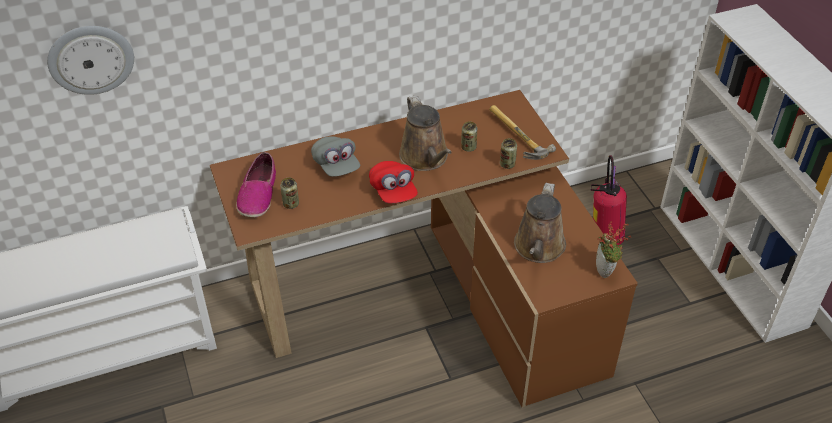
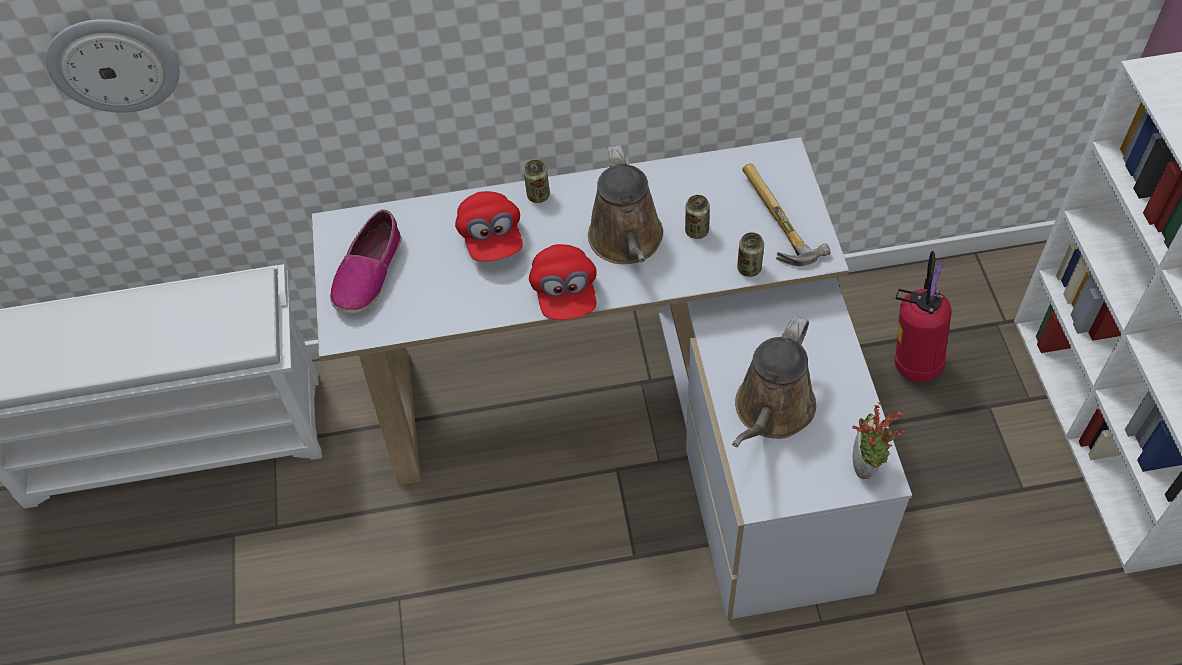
camera: 15 degrees right, 10 degrees up
brown desk [210,90,638,408] -> white desk [312,137,912,621]
can [280,178,299,209] -> can moved to [524,160,550,203]
grey cap [311,136,360,177] -> red cap [455,191,523,262]

